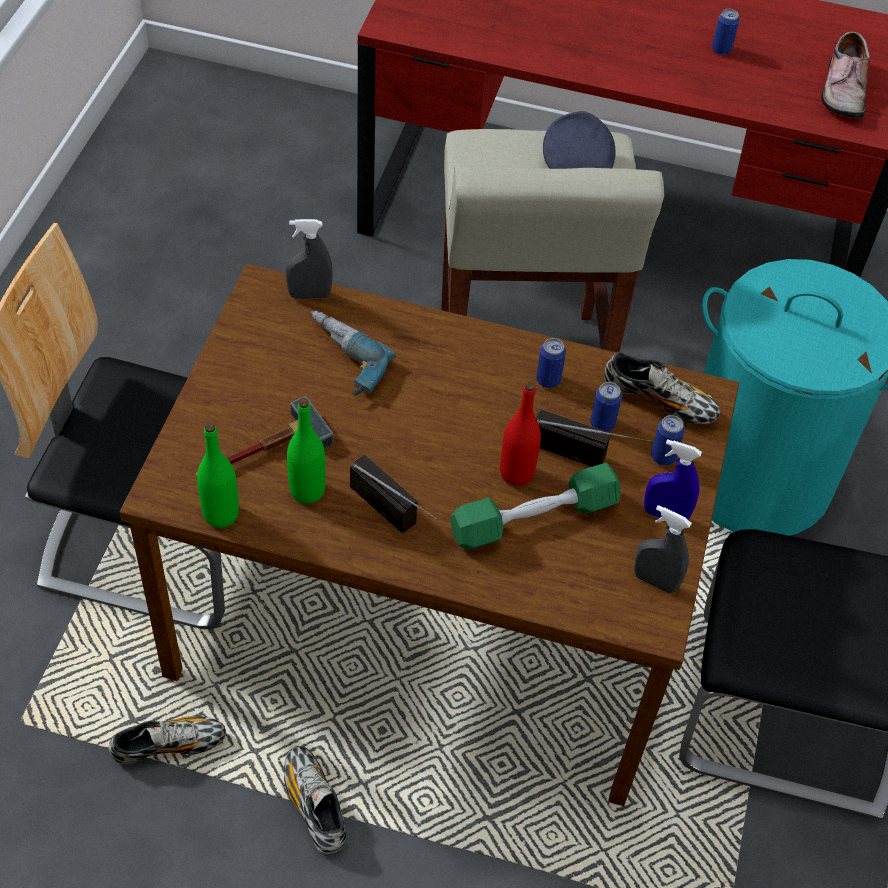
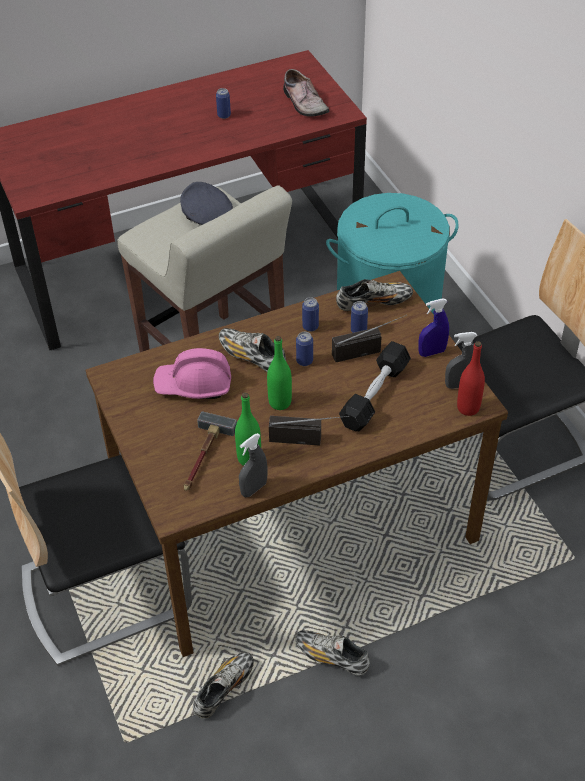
camera: 35 degrees left, 5 degrees down
green bottle [197,423,239,528] -> green bottle moved to [267,336,292,410]
grey spray bottle [285,219,333,299] -> grey spray bottle moved to [239,433,268,497]
power drill [311,310,396,396] -> pink hard hat [153,348,231,399]
green dumbbell [450,463,620,550] -> black dumbbell [339,341,411,431]
red bottle [500,382,541,486] -> red bottle moved to [457,341,485,416]
can [651,415,685,466] -> can moved to [296,332,313,366]
none -> shoe [219,328,286,372]

